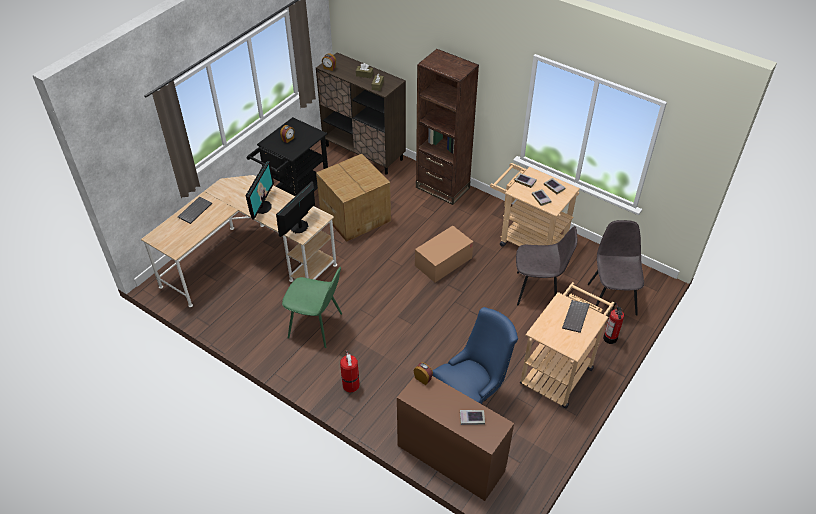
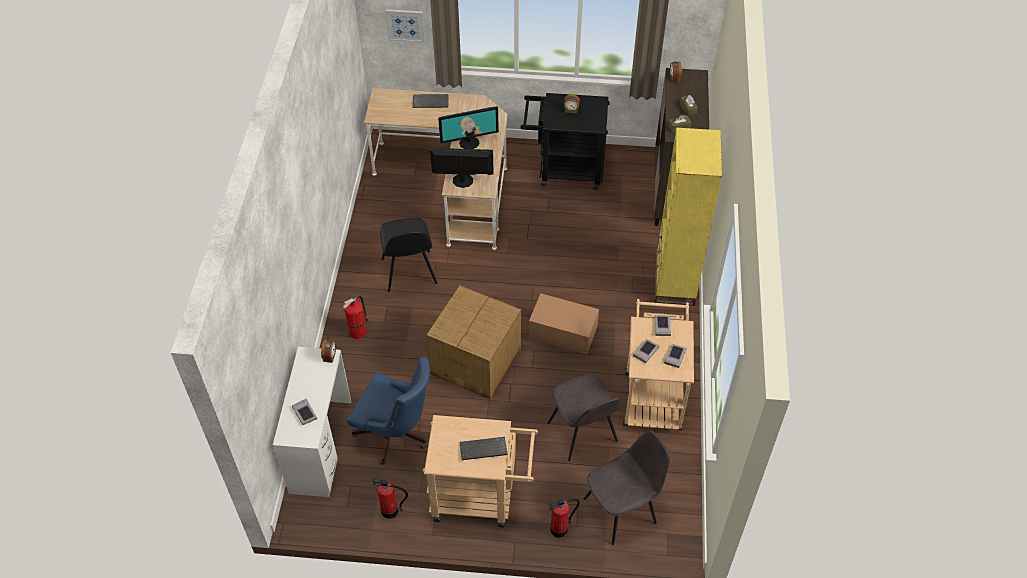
camera: 60 degrees right, 5 degrees up
green chair [282,267,342,348] -> black chair [380,218,437,292]
cardboard box [316,154,391,242] -> cardboard box moved to [427,286,521,400]
brown desk [397,376,514,501] -> white desk [273,347,351,497]
brown bookcase [416,49,479,205] -> yellow bookcase [655,127,722,306]
none -> fire extinguisher [371,478,408,519]
none -> picture [385,9,425,43]

